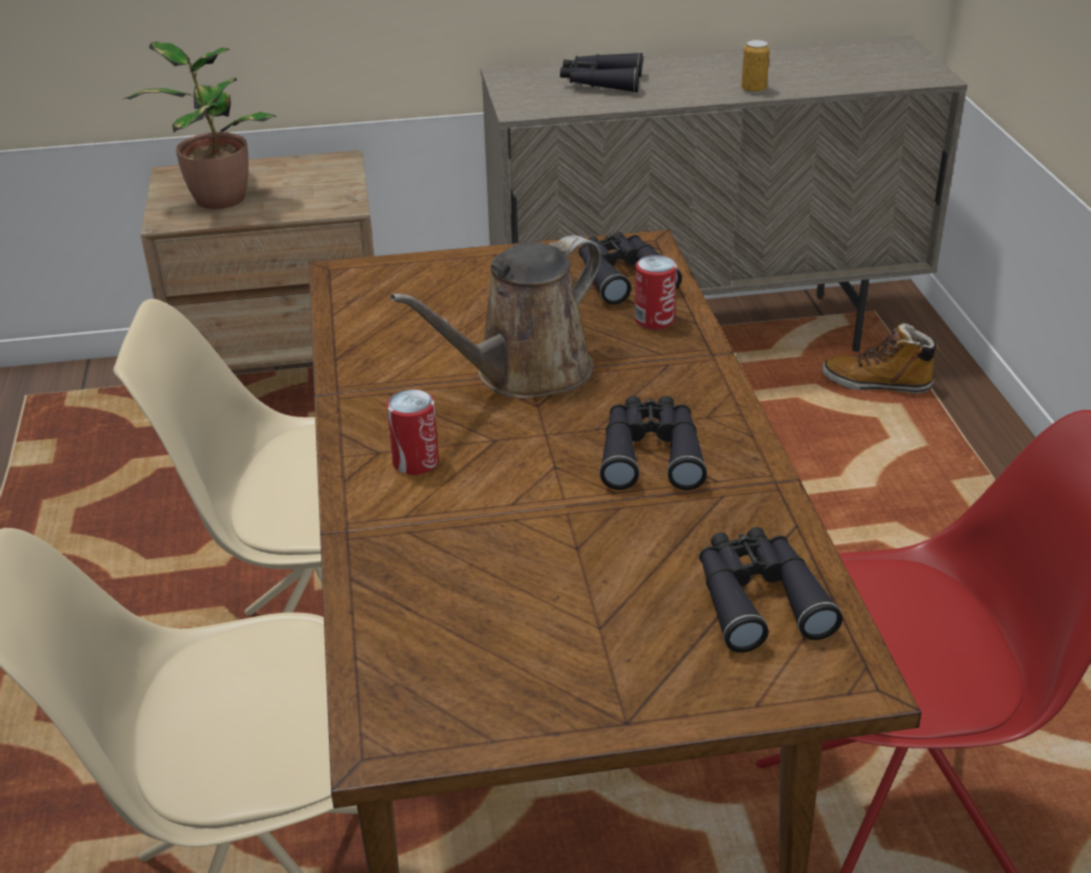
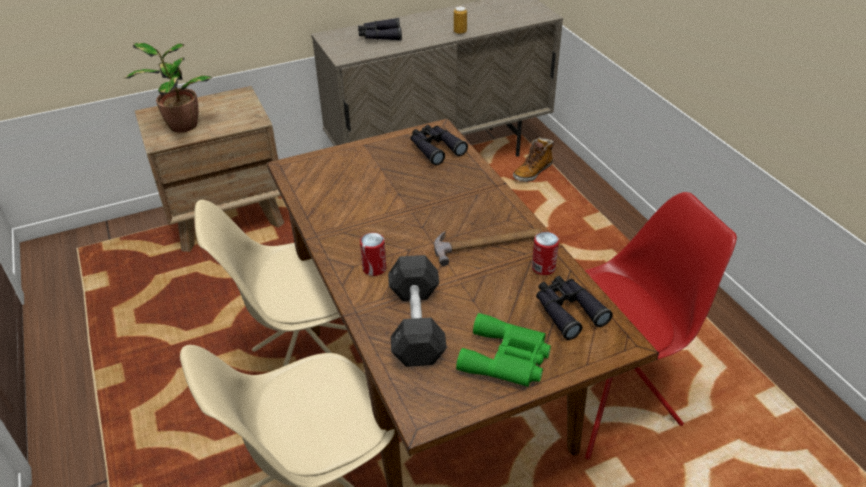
camera: 15 degrees left, 5 degrees up
brown watering can [390,235,602,399] -> none
black binoculars [599,396,707,490] -> hammer [434,228,542,266]
can [635,255,677,330] -> can moved to [532,232,559,275]
boot [822,323,941,394] -> boot turned 45 degrees counterclockwise [513,138,554,182]
none -> grey dumbbell [388,255,447,367]
none -> green binoculars [456,313,551,387]

